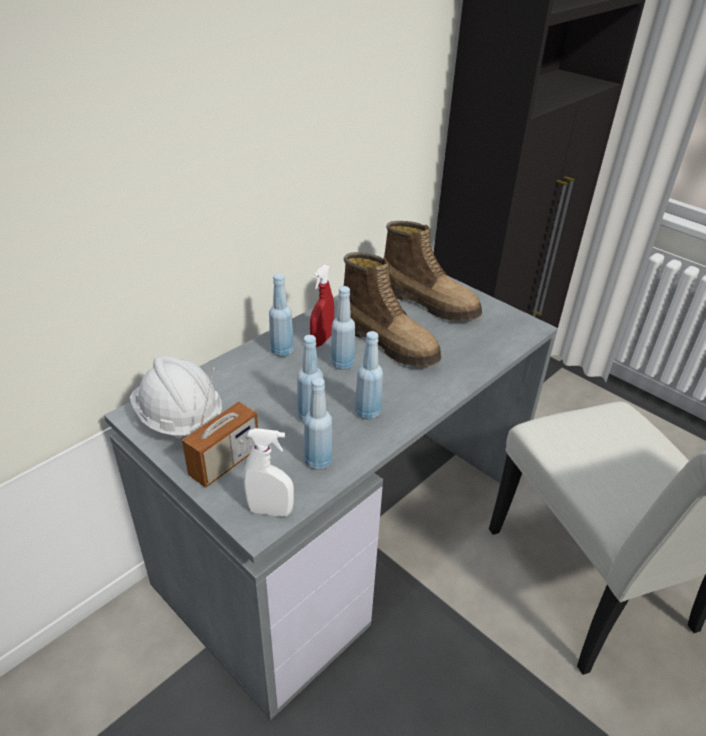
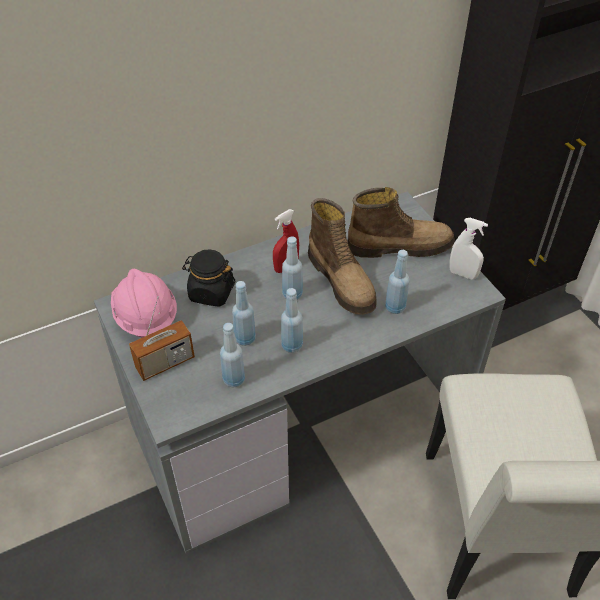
camera: 20 degrees right, 10 degrees up
white hard hat [130,356,222,439] -> pink hard hat [111,269,177,338]
white spray bottle [243,428,294,517] -> white spray bottle moved to [449,218,488,279]
blue bottle [269,274,294,357] -> blue bottle moved to [385,250,410,314]
boot [383,221,482,321] -> boot turned 60 degrees counterclockwise [348,187,455,258]
none -> black jar [182,249,236,307]

